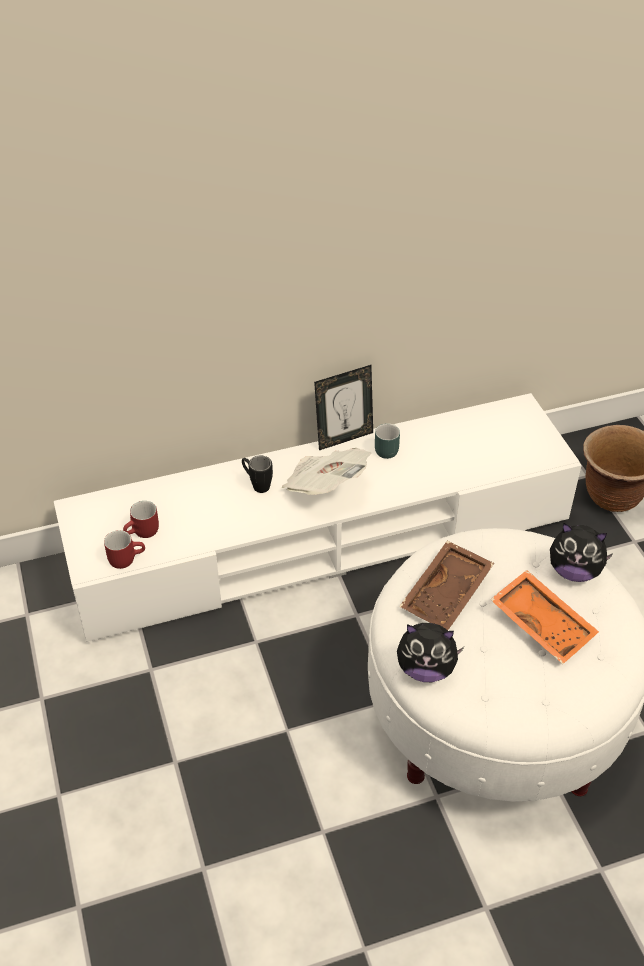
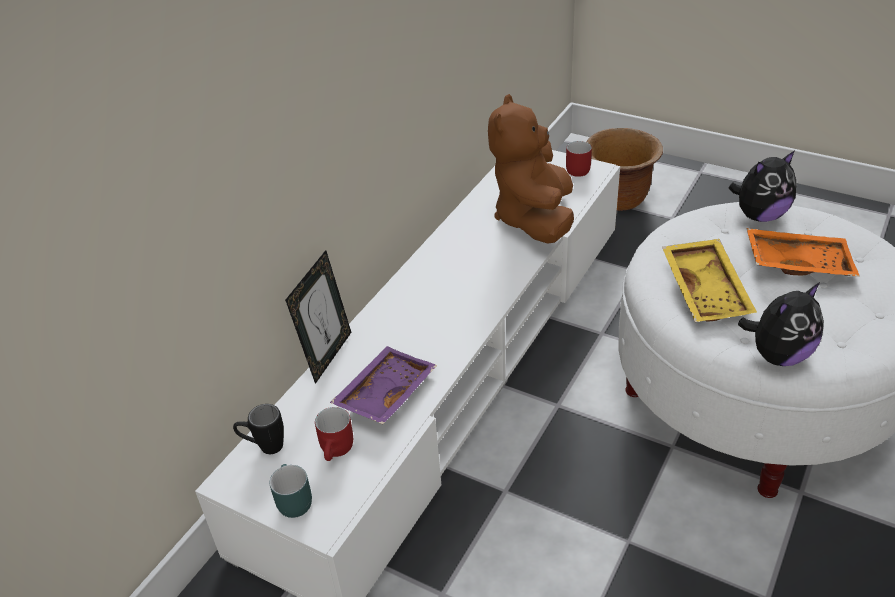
camera: 40 degrees left, 5 degrees down
red mug [104,530,145,569] -> red mug moved to [566,141,592,177]
black mug [242,456,273,493] -> black mug moved to [233,404,284,454]
newspaper [281,448,372,495] -> none
picture frame [314,365,373,450] -> picture frame moved to [285,250,351,384]
turquoise mug [375,423,400,459] -> turquoise mug moved to [269,464,312,518]
brown tray [399,541,494,630] -> yellow tray [662,239,757,322]
none -> purple tray [330,346,437,424]
none -> brown plush toy [488,94,574,244]

